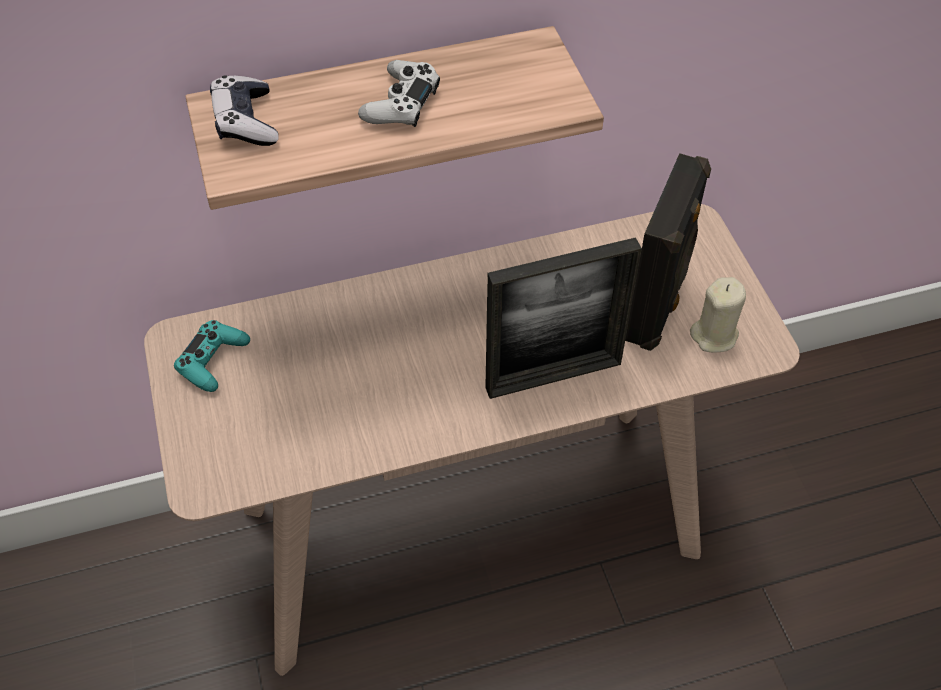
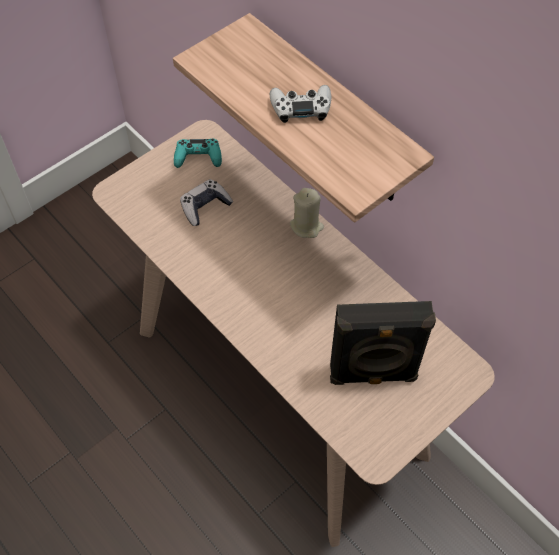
camera: 65 degrees right, 5 degrees up
game controller [210,75,279,146] -> game controller moved to [180,179,233,226]
picture frame [485,237,642,399] -> none
beige candle [690,277,746,352] -> beige candle moved to [290,188,324,238]

